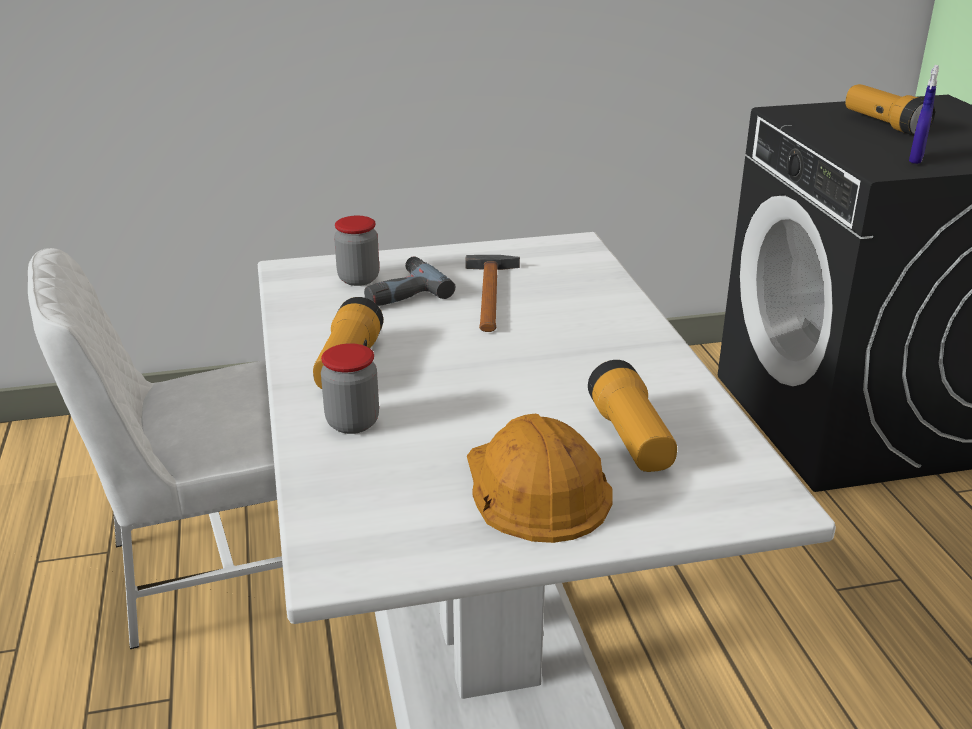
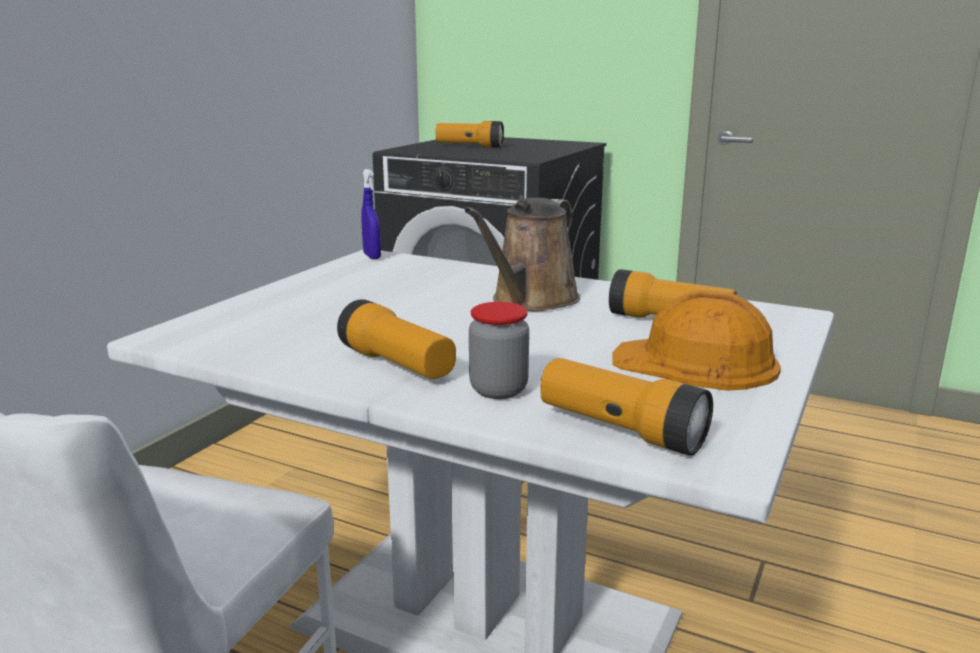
camera: 50 degrees left, 10 degrees down
jar [334,216,379,286] -> none
power drill [364,256,455,306] -> none
hammer [465,255,520,332] -> none
blue spray bottle [909,65,939,164] -> blue spray bottle moved to [362,169,381,259]
none -> brown watering can [464,198,580,311]
none -> flashlight [540,358,713,456]

